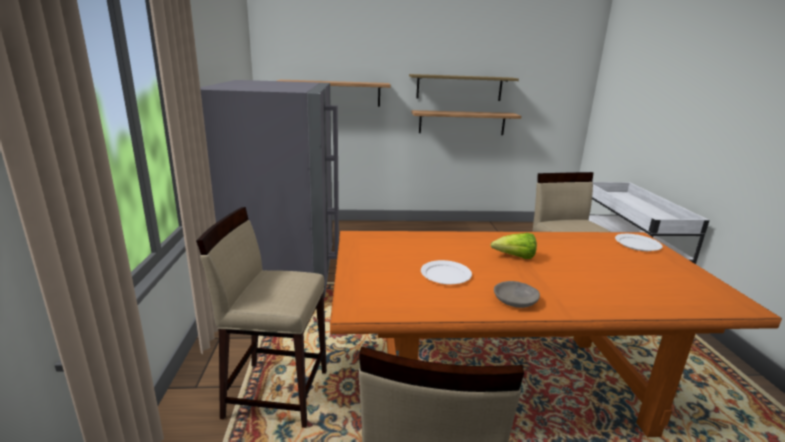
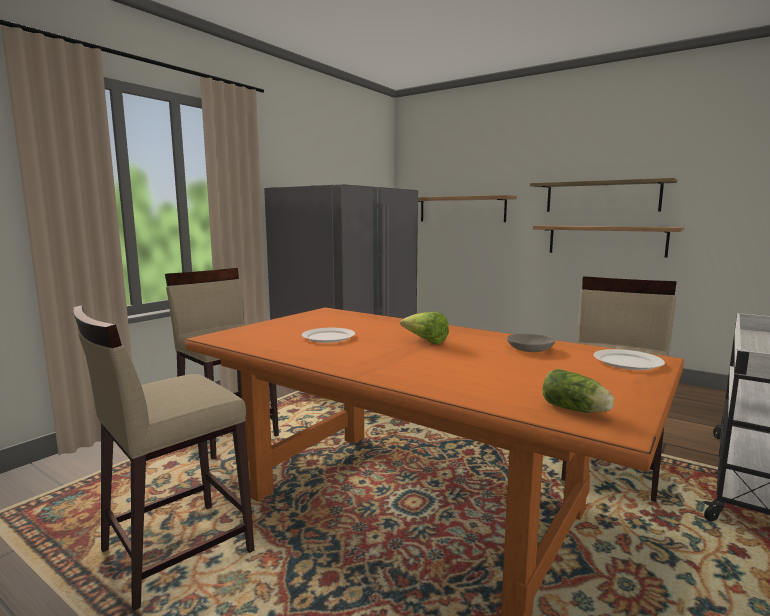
camera: 40 degrees right, 10 degrees down
grey bowl [494,281,540,308] -> grey bowl moved to [507,334,555,352]
none -> lettuce [542,369,614,413]

